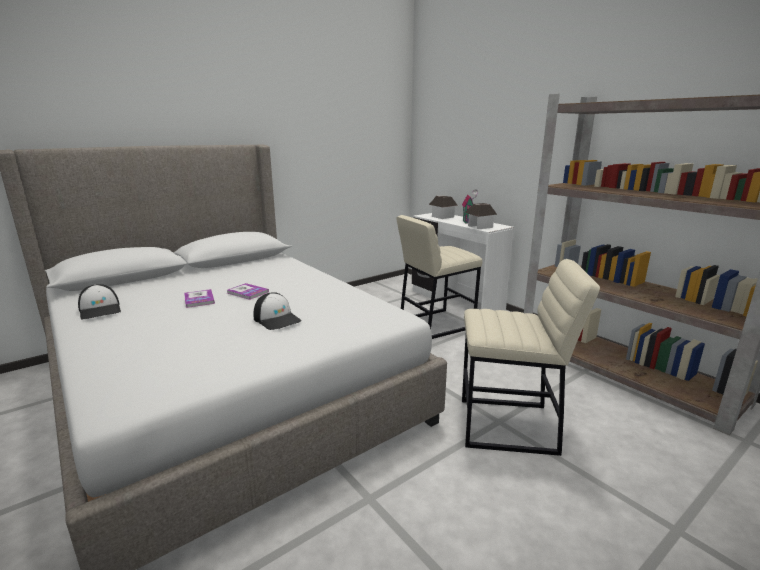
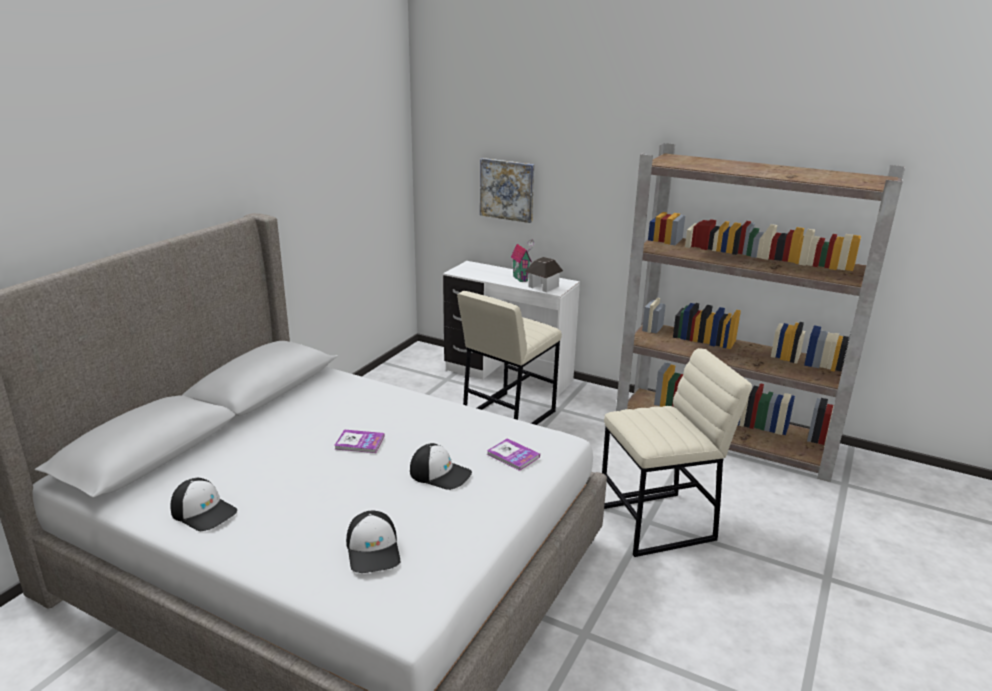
camera: 25 degrees left, 5 degrees up
book [184,289,215,308] -> book moved to [487,438,540,471]
toy house [429,196,458,219] -> none
none -> cap [346,511,400,573]
none -> picture [480,158,535,223]

